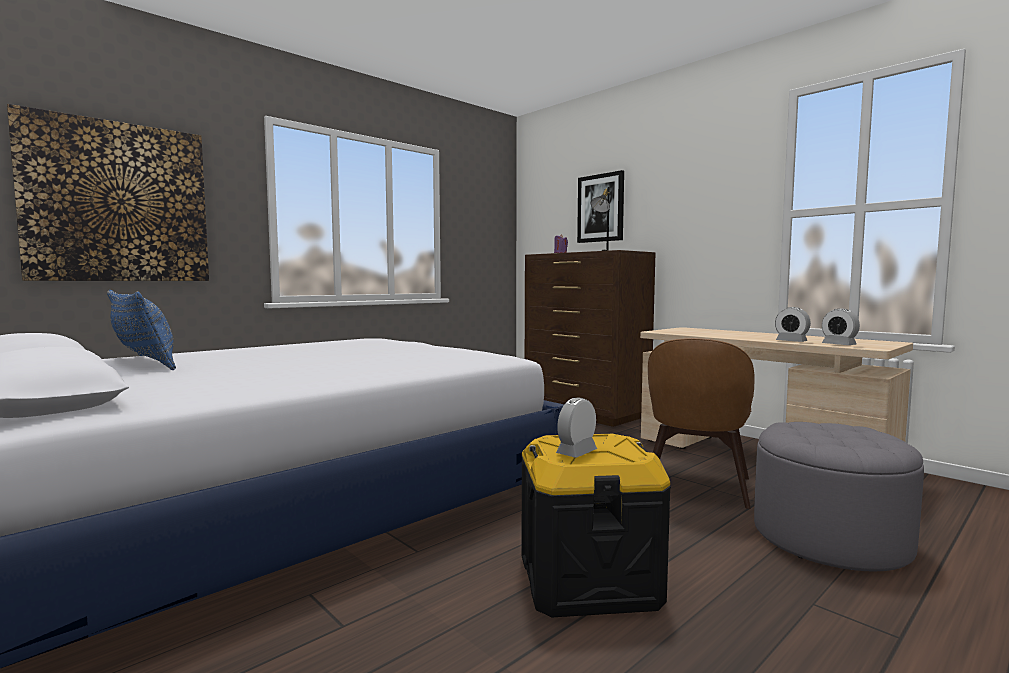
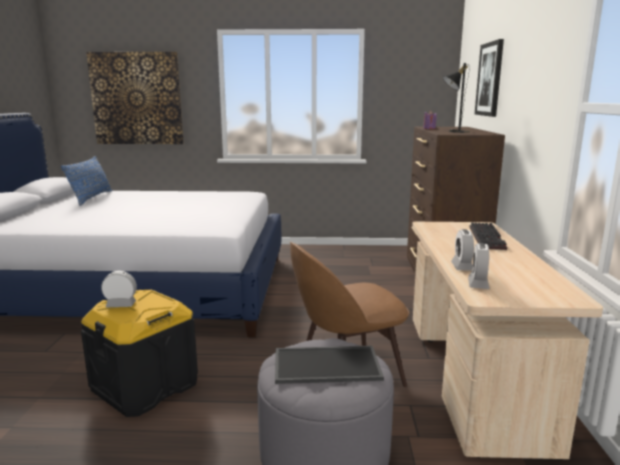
camera: 45 degrees right, 10 degrees up
none -> tray [275,346,384,384]
none -> keyboard [470,222,507,250]

